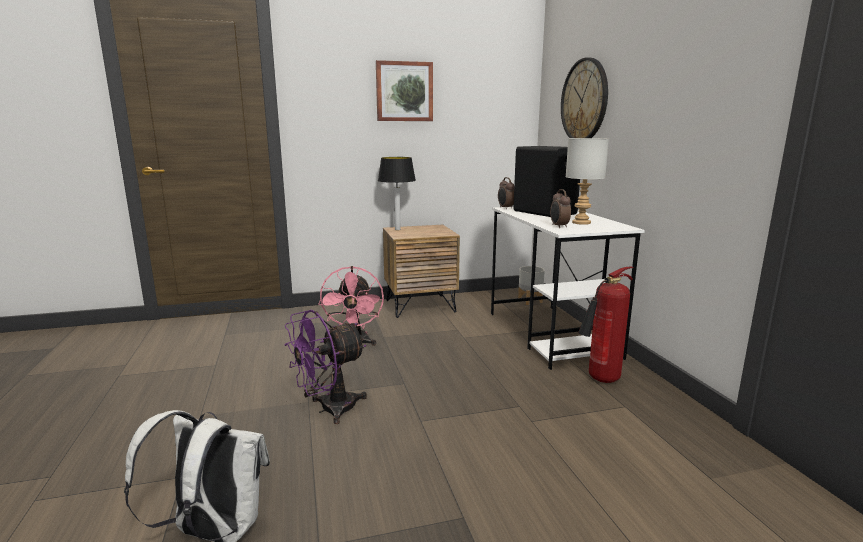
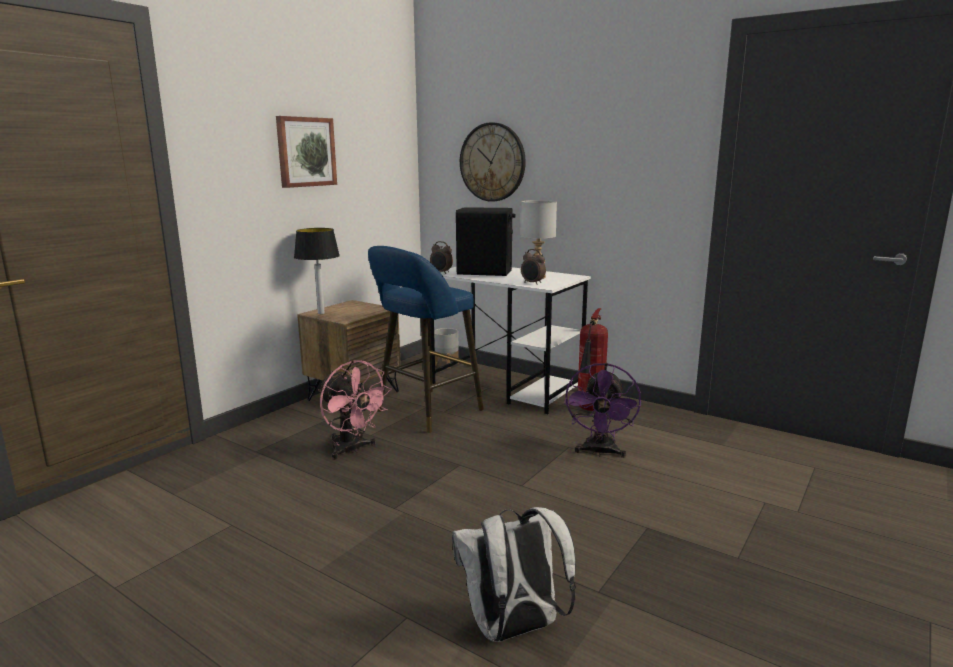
camera: 40 degrees left, 0 degrees up
purple fan [284,310,367,424] -> purple fan moved to [564,363,641,458]
none -> blue stool [368,246,484,433]

